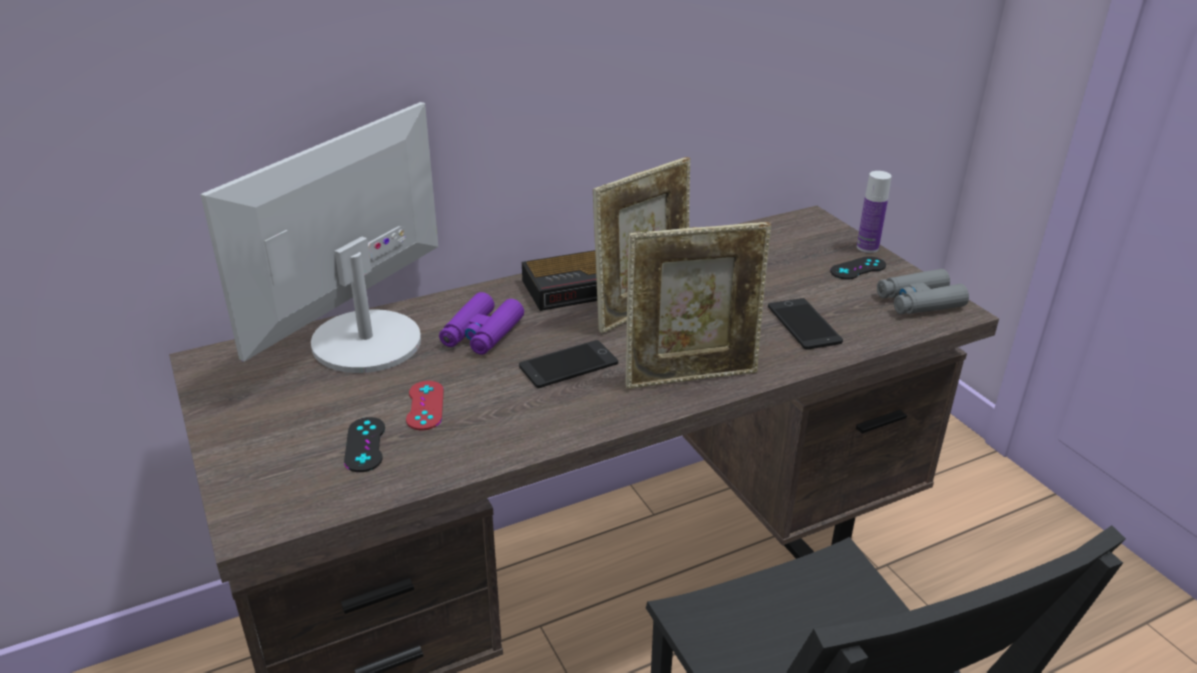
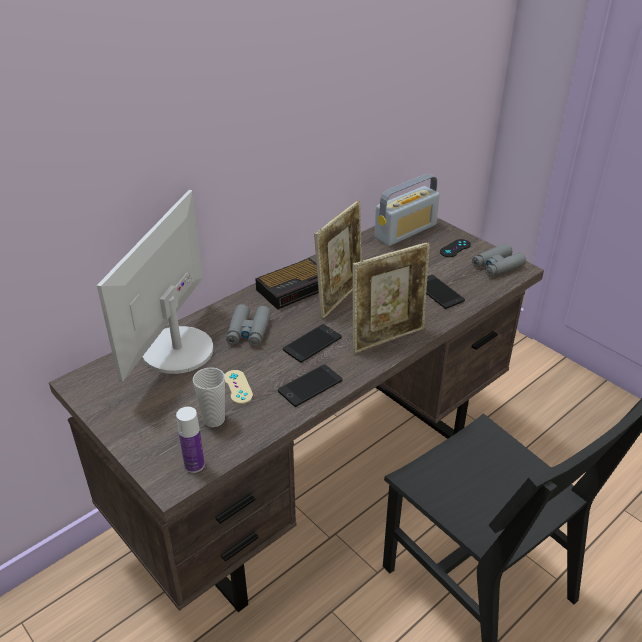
camera: 15 degrees left, 5 degrees up
black game controller [344,417,385,472] -> cup [193,367,225,427]
red game controller [406,381,444,430] -> beige game controller [225,370,253,404]
purple binoculars [439,292,524,355] -> grey binoculars [226,304,271,346]
bottle [857,171,892,253] -> bottle moved to [176,407,205,473]
none -> phone [278,364,343,407]
none -> radio [375,174,440,246]

